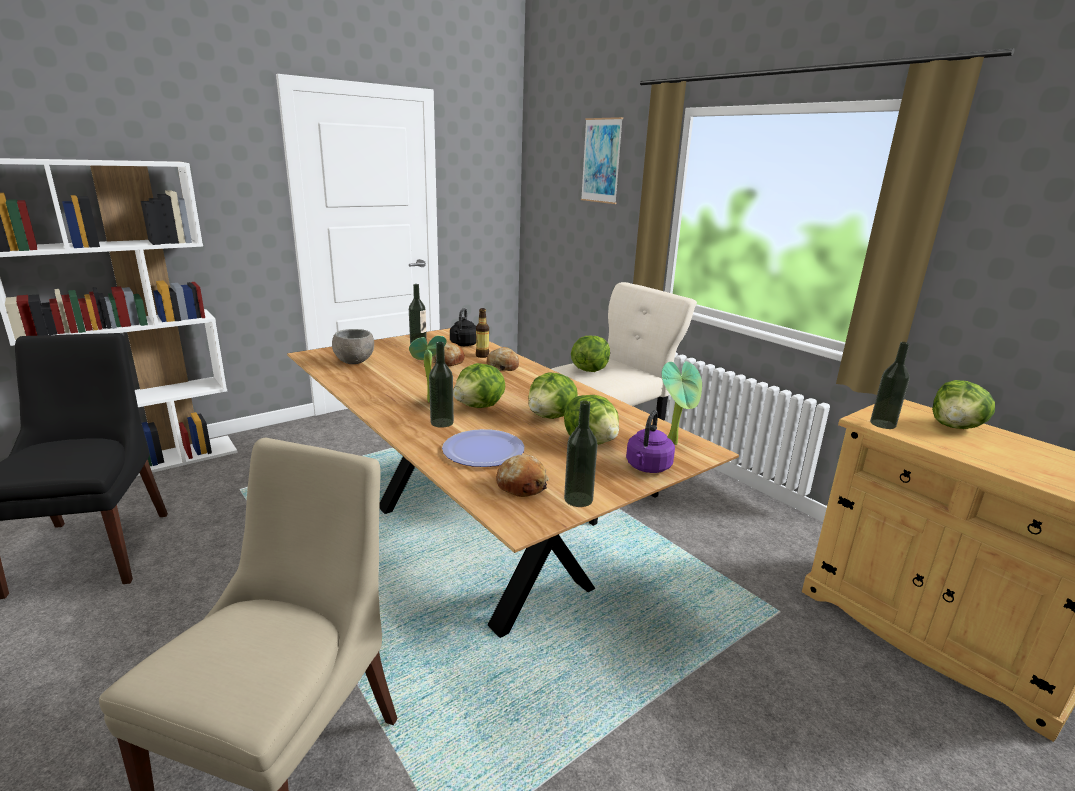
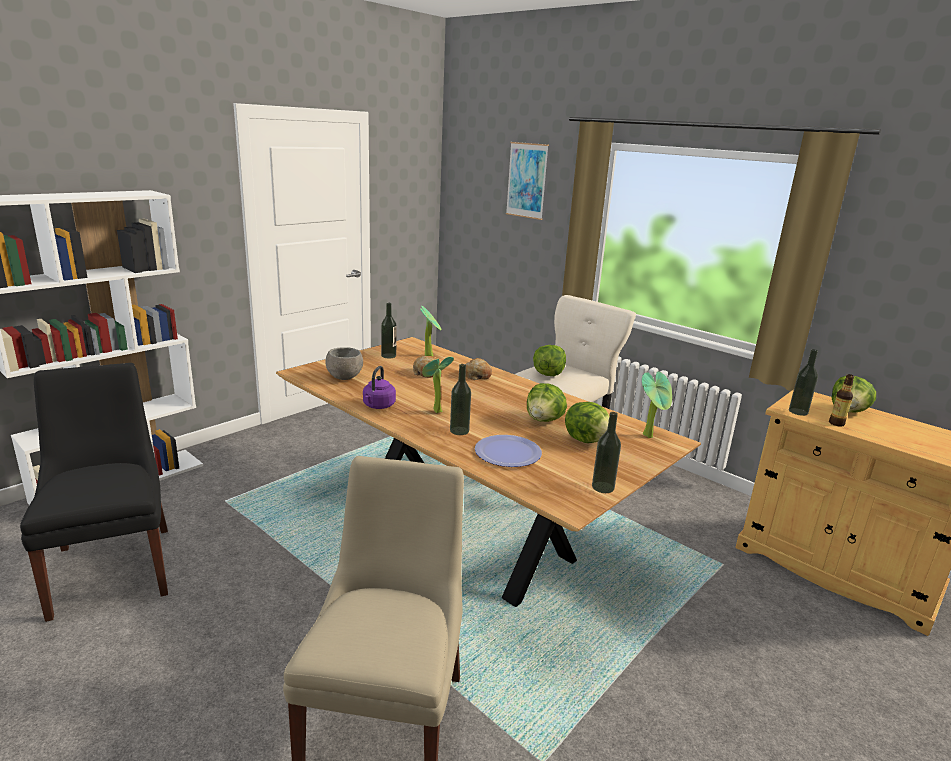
camera: 10 degrees left, 0 degrees up
black kettle [450,308,476,346] -> potted plant [420,306,442,356]
lettuce [453,363,505,408] -> none
bottle [476,308,489,358] -> bottle moved to [829,374,854,427]
bread [496,454,549,497] -> none
purple kettle [626,410,675,473] -> purple kettle moved to [363,366,396,409]

